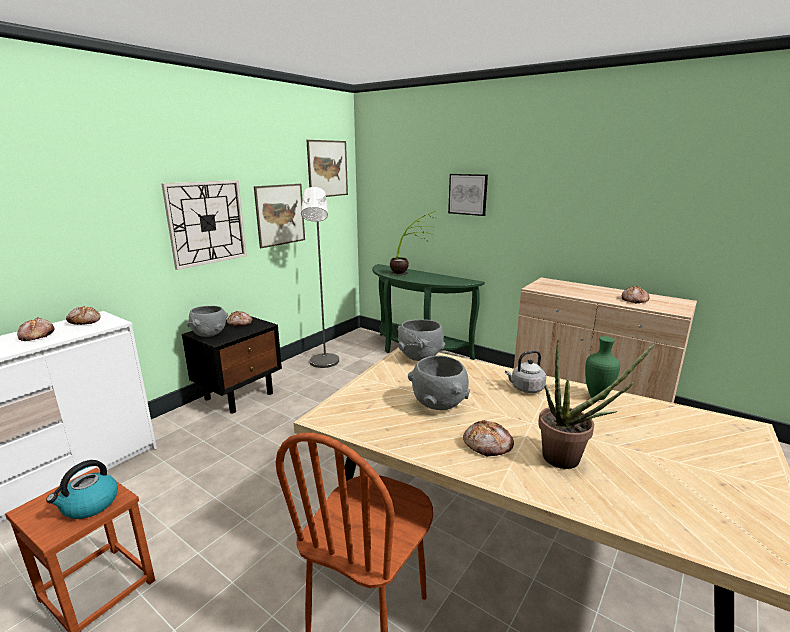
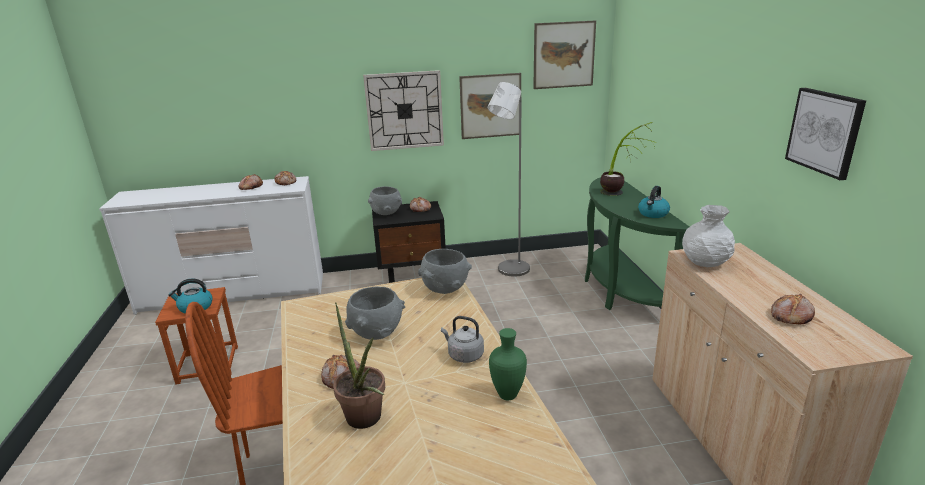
camera: 45 degrees right, 5 degrees up
picture [448,174,488,216] -> picture moved to [785,88,866,180]
none -> kettle [638,186,670,218]
none -> white vase [682,205,735,267]

